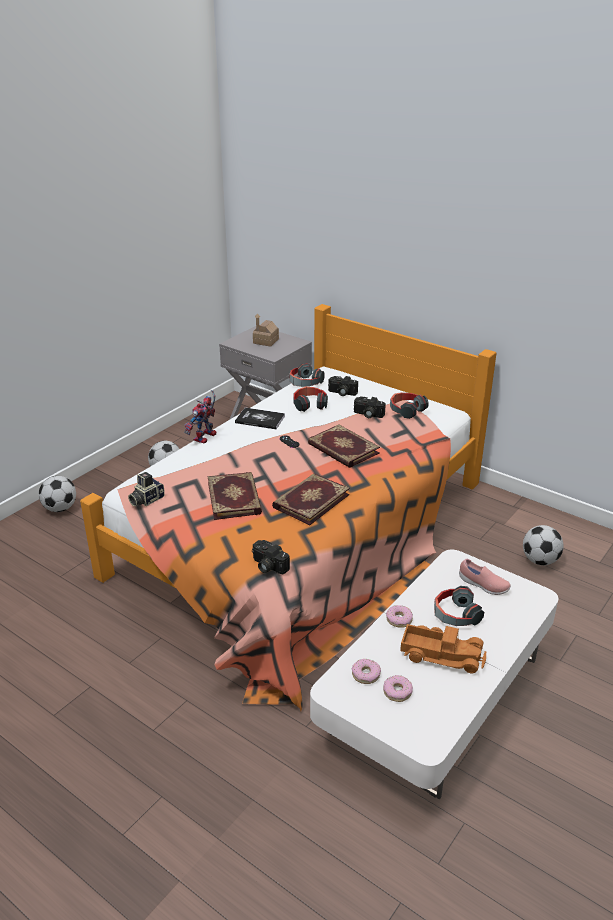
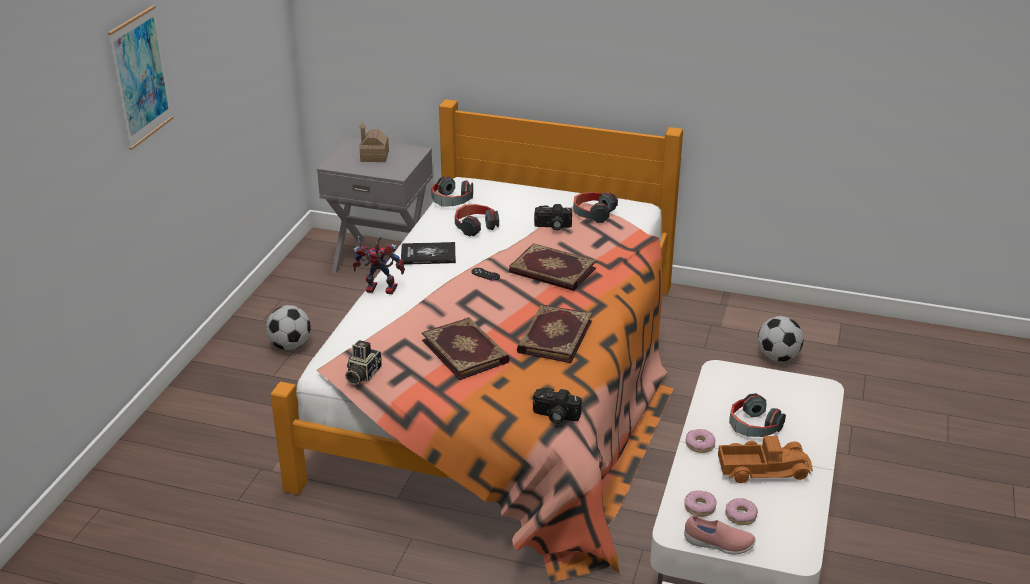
camera: 20 degrees left, 0 degrees up
football [39,476,76,512] -> none
toy robot [184,390,216,444] -> toy robot turned 90 degrees clockwise [353,236,405,294]
camera [328,376,358,396] -> none
pink shoe [459,559,511,595] -> pink shoe moved to [684,515,756,554]
none -> picture [108,5,174,150]

